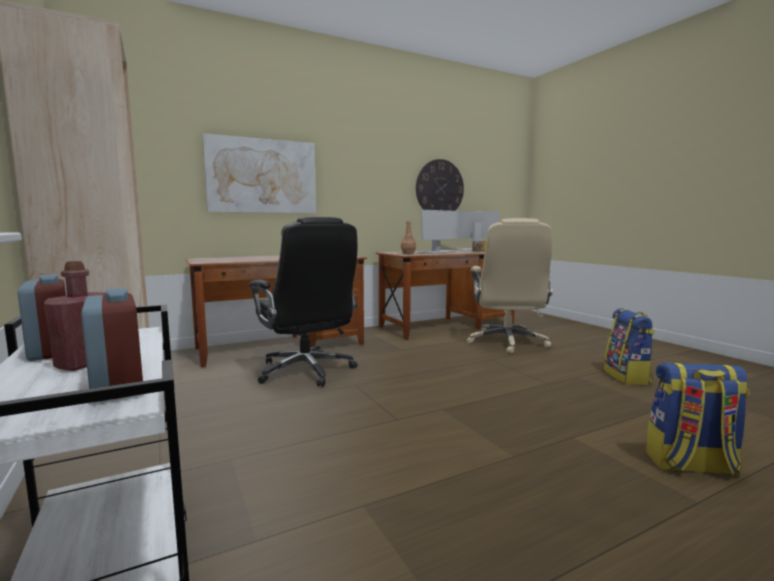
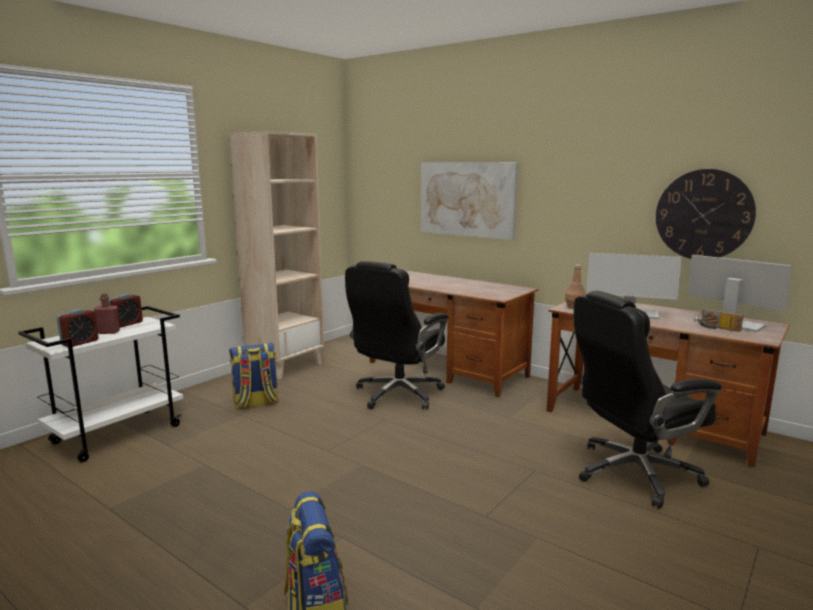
camera: 65 degrees right, 5 degrees up
beige office chair [467,218,553,353] -> black office chair [574,291,722,509]
backpack [604,308,655,385] -> backpack moved to [229,343,279,409]

